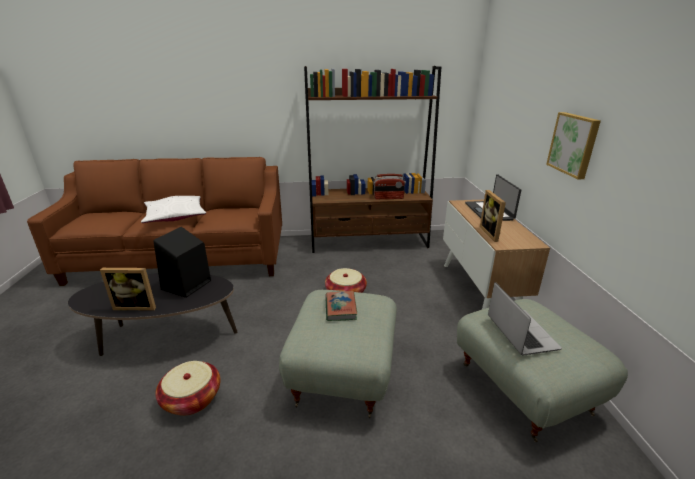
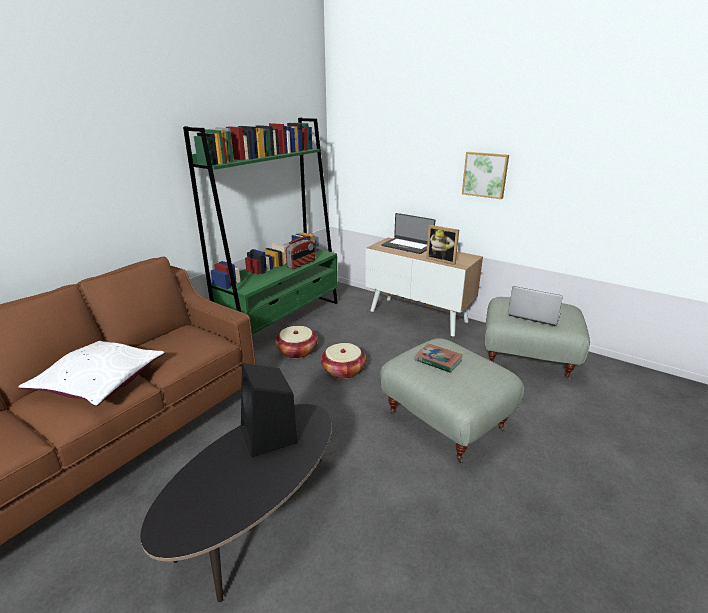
camera: 50 degrees left, 0 degrees up
picture frame [100,268,156,311] -> none
basket [155,361,221,416] -> basket moved to [275,326,318,359]
brown bookcase [304,66,441,253] -> green bookcase [183,118,338,334]

